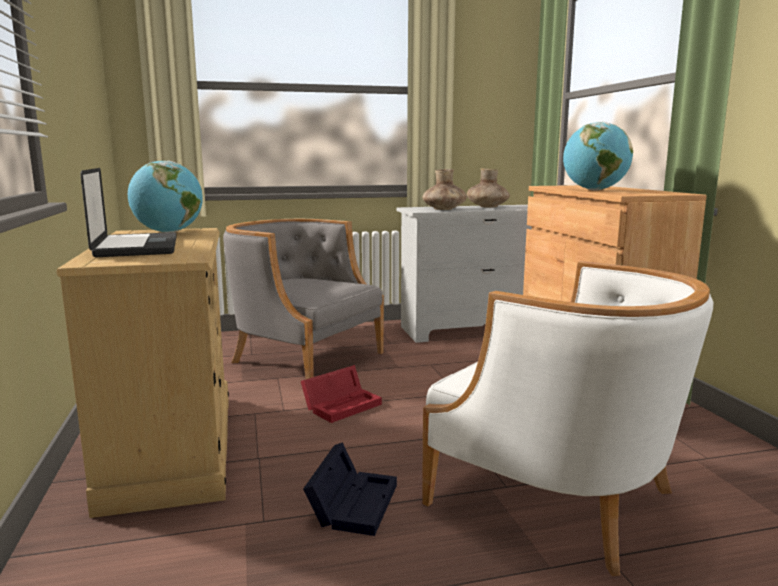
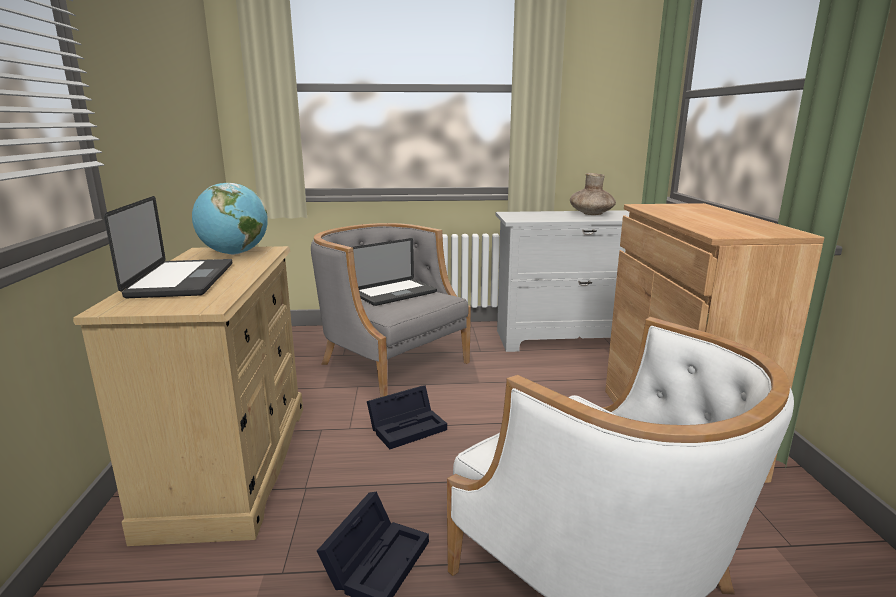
camera: 10 degrees right, 5 degrees up
red storage box [301,365,382,423] -> black storage box [367,385,447,449]
brown vase [422,169,467,210] -> none
globe [563,122,633,190] -> none
none -> laptop [352,238,437,306]

